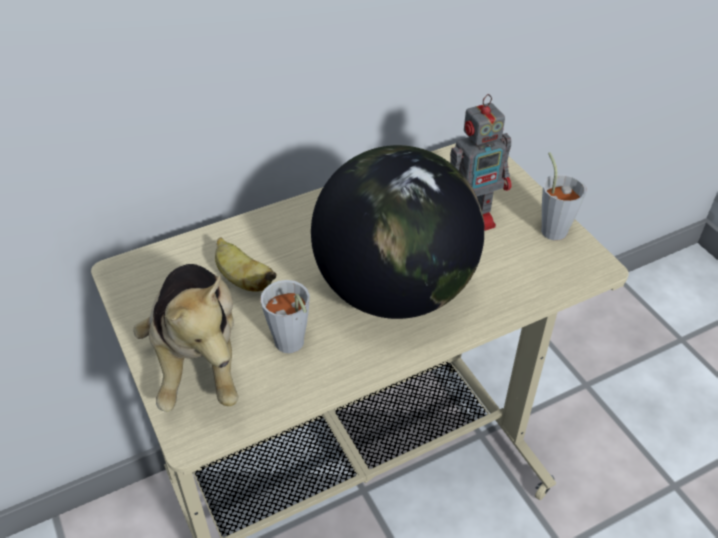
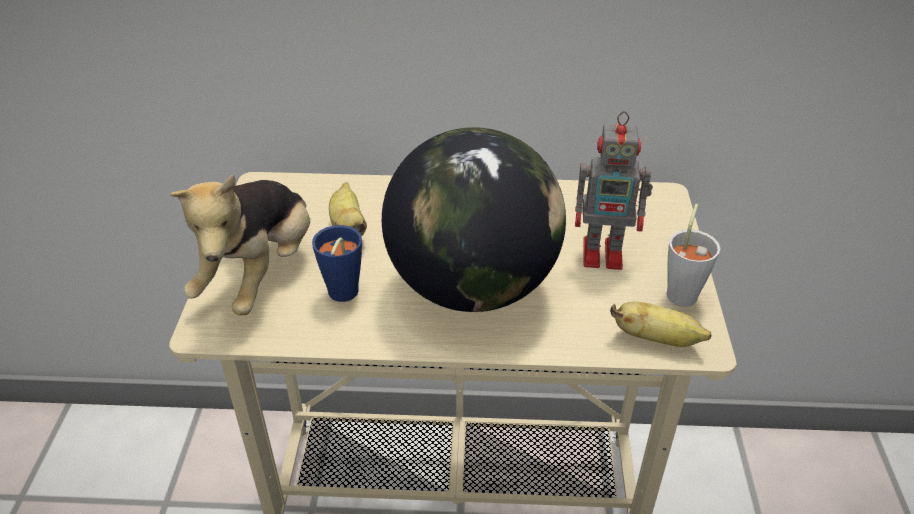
camera: 30 degrees right, 5 degrees down
grey cup [260,280,310,353] -> blue cup [312,225,362,302]
none -> banana [610,301,712,347]

